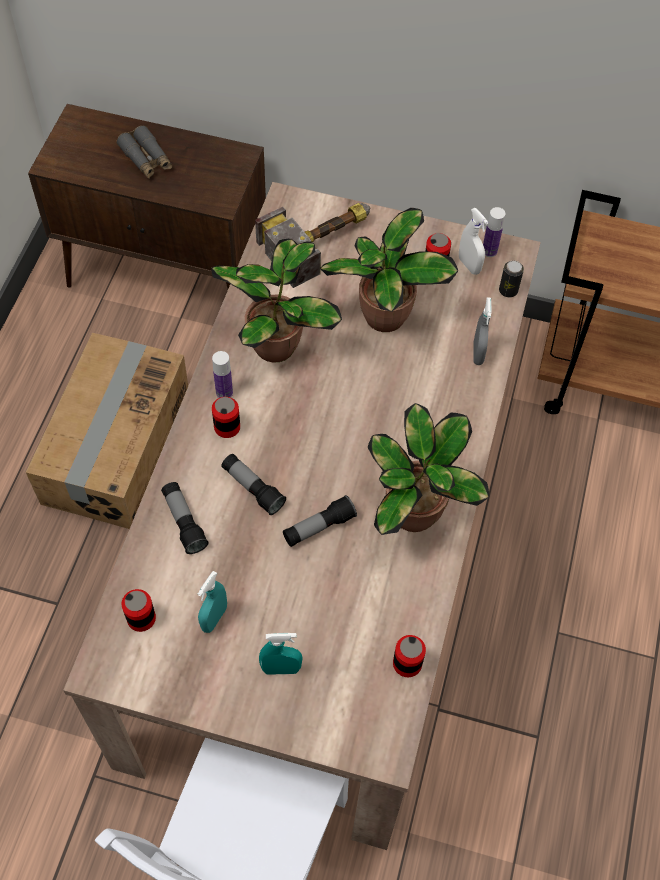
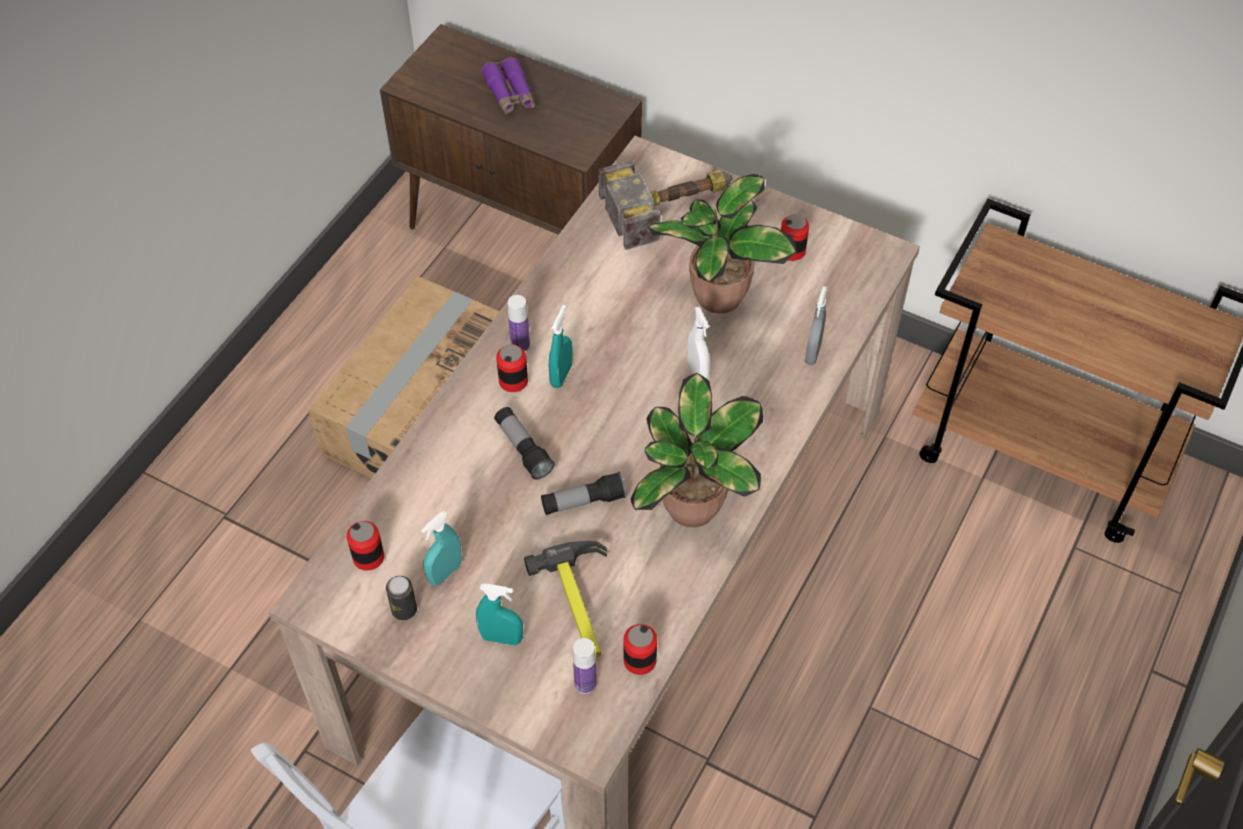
camera: 15 degrees right, 5 degrees down
grey binoculars [116,125,172,179] -> purple binoculars [481,57,535,115]
flashlight [161,482,209,554] -> none
potted plant [211,239,342,363] -> none
white spray bottle [459,208,488,275] -> white spray bottle moved to [687,307,710,380]
bottle [483,207,506,257] -> bottle moved to [573,638,596,694]
can [499,260,524,297] -> can moved to [386,576,417,620]
none -> hammer [524,541,607,657]
none -> turquoise spray bottle [548,305,573,388]

